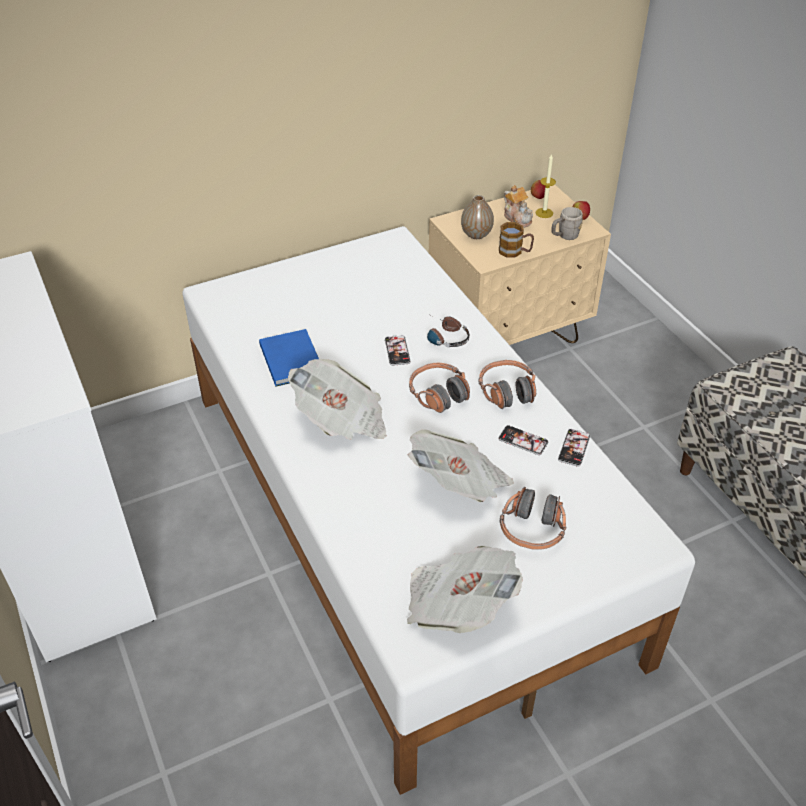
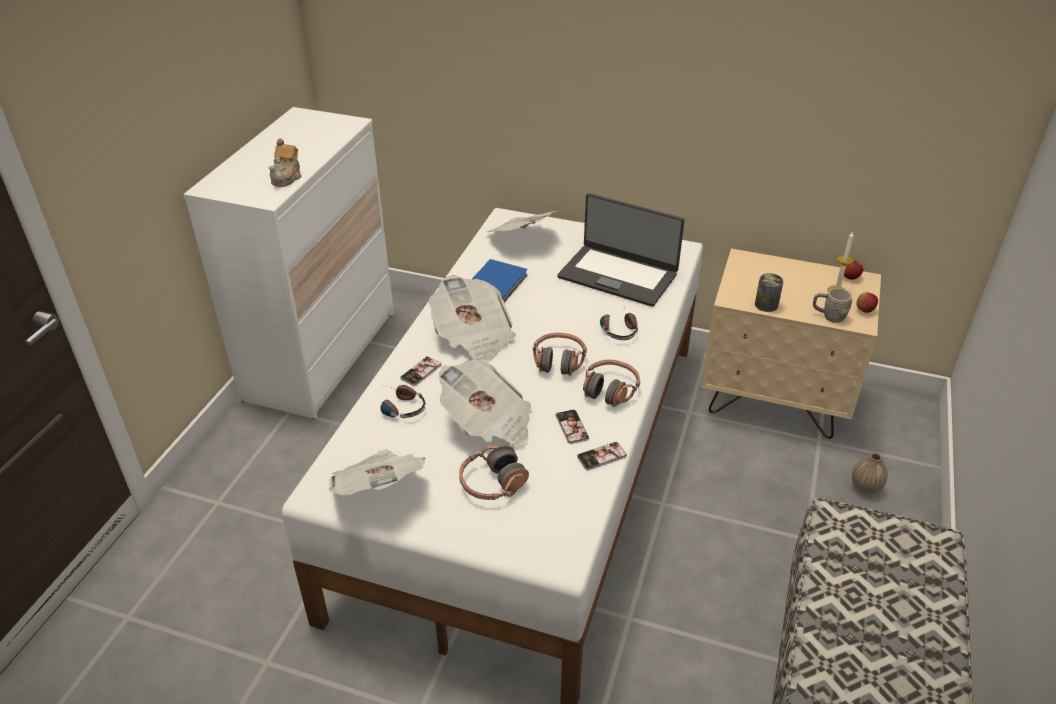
camera: 45 degrees right, 5 degrees down
phone [385,335,411,366] -> phone moved to [400,356,442,386]
vase [461,195,494,239] -> vase moved to [852,453,888,494]
mug [499,222,534,257] -> can [755,273,783,312]
teapot [504,185,533,228] -> teapot moved to [269,138,302,187]
none -> headphones [380,385,426,419]
none -> newspaper [487,211,557,232]
none -> laptop [558,193,685,307]

